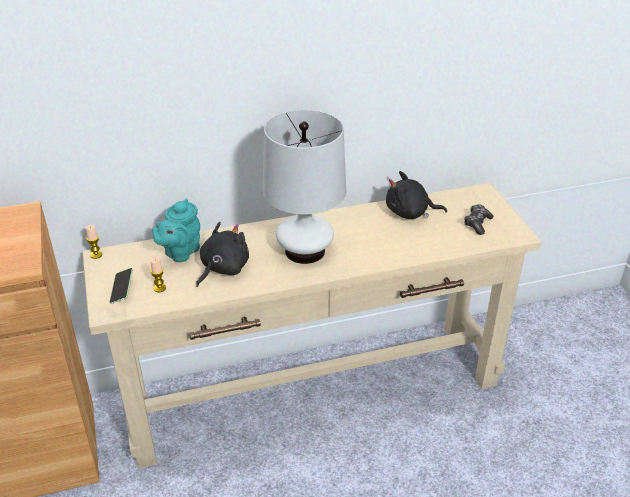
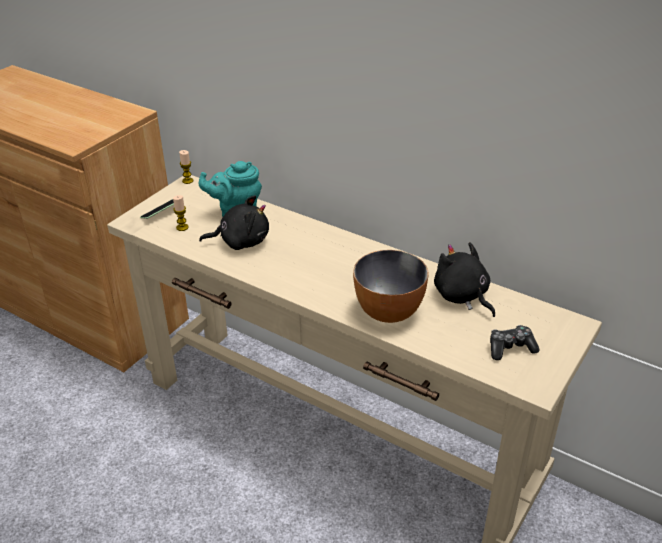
camera: 50 degrees right, 0 degrees up
white table lamp [263,110,346,264] -> none
none -> bowl [353,250,429,323]

